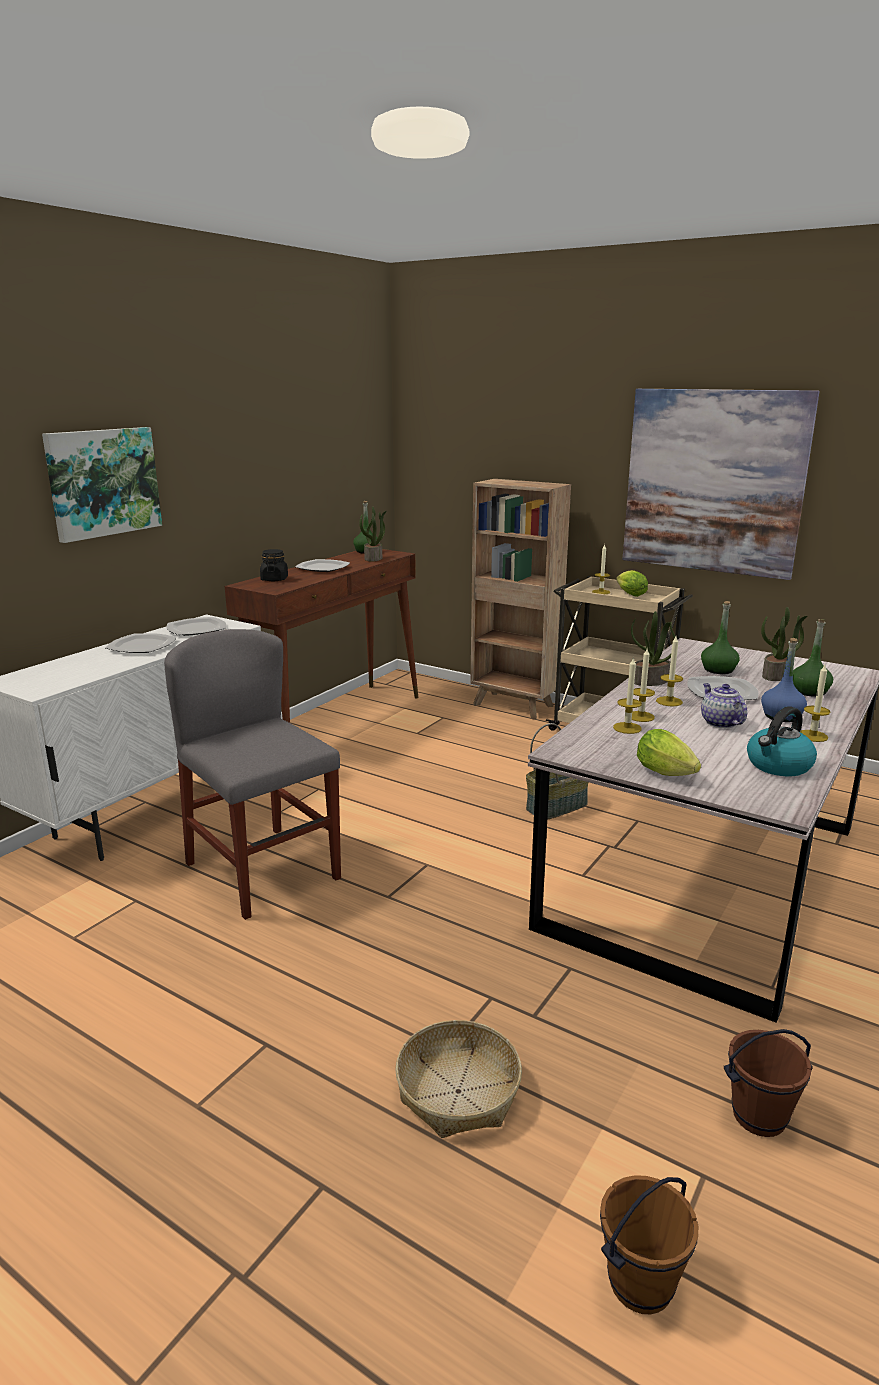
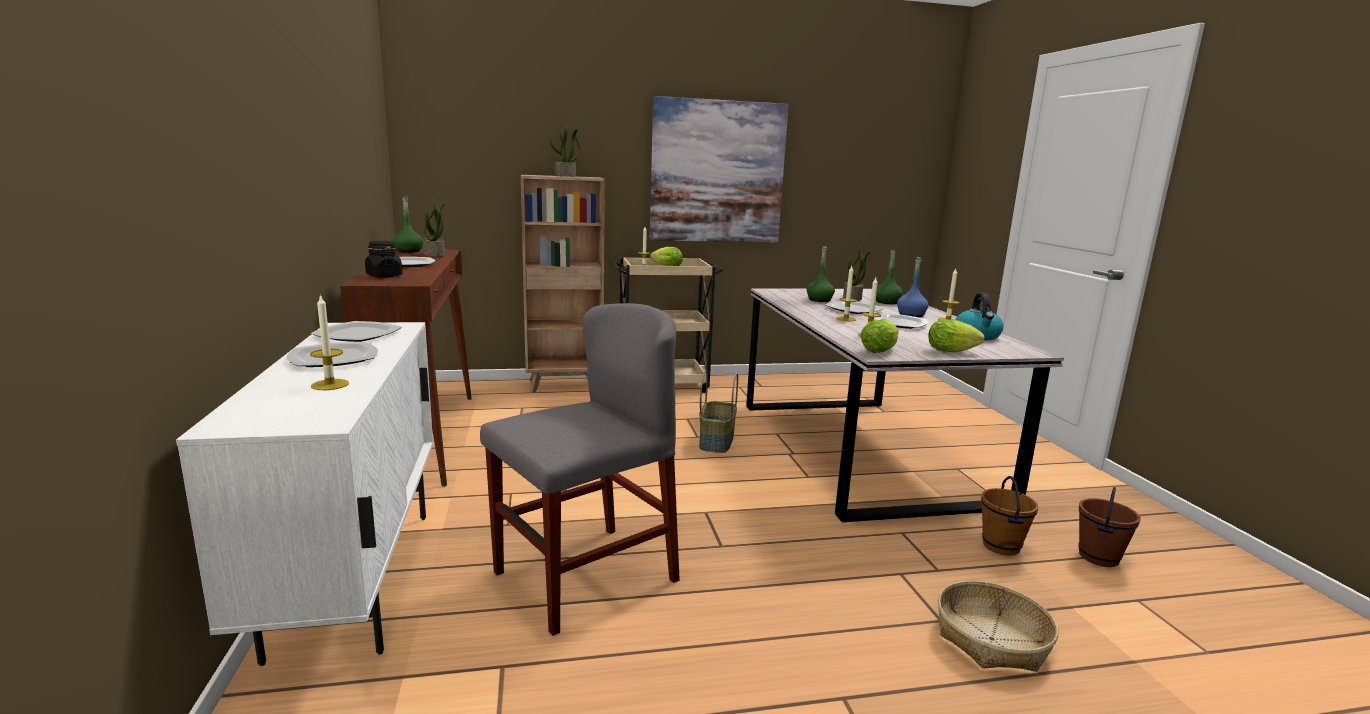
camera: 45 degrees left, 5 degrees down
picture [42,427,162,543] -> none
grey chair [164,629,341,920] -> grey chair turned 135 degrees clockwise [480,303,680,636]
brown bucket [600,1175,698,1314] -> brown bucket moved to [981,476,1039,556]
potted plant [631,611,675,686] -> potted plant moved to [550,125,580,177]
candle [632,649,655,722] -> candle moved to [310,294,349,390]
teapot [701,683,747,728] -> plate [874,313,928,329]
none -> lettuce [860,319,899,353]

